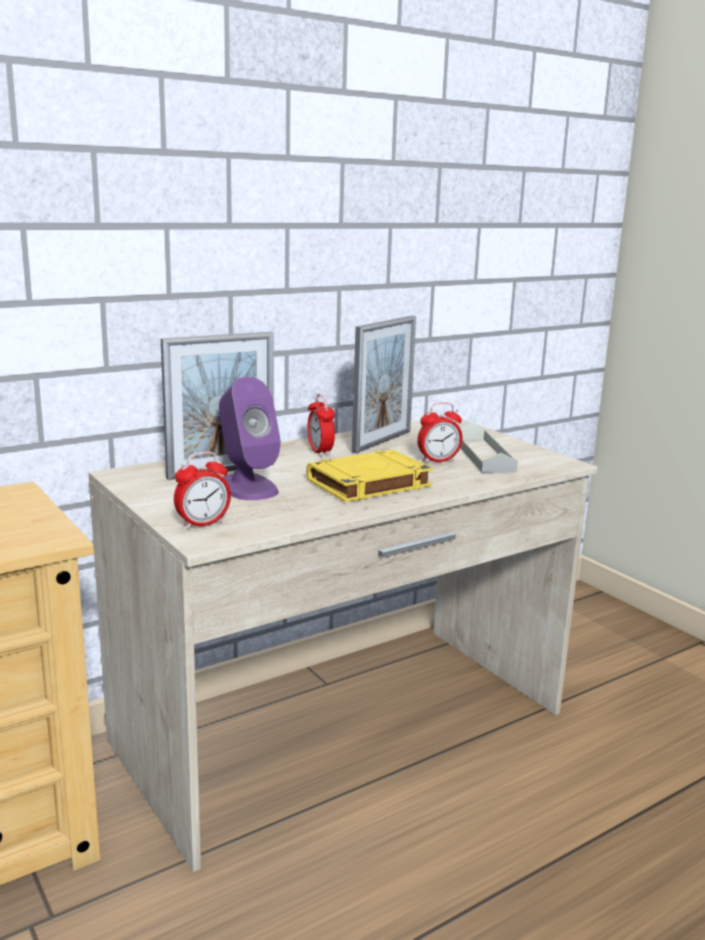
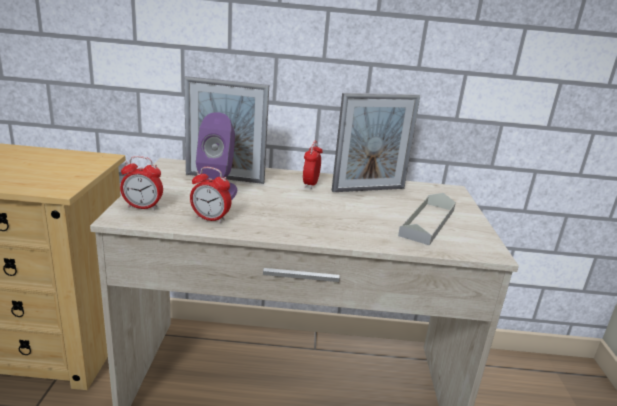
camera: 35 degrees right, 5 degrees up
yellow book [306,450,433,502] -> none
alarm clock [418,402,463,463] -> alarm clock moved to [190,167,231,223]

